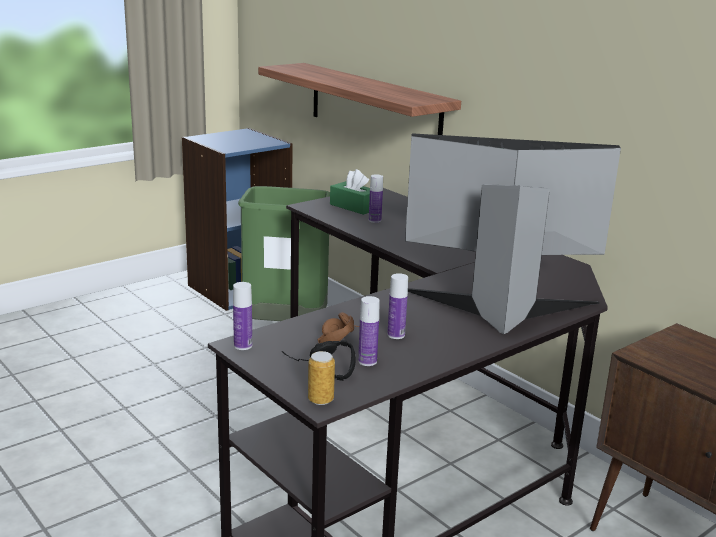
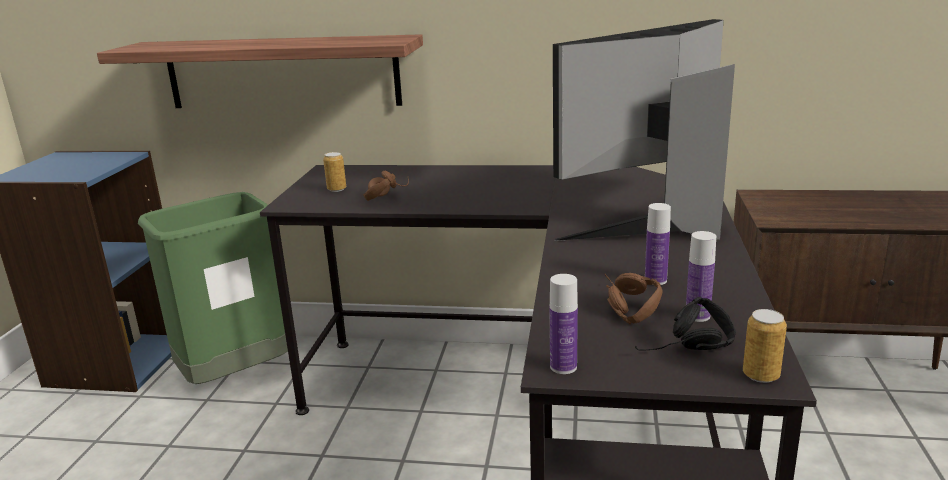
camera: 40 degrees left, 0 degrees up
green tissue box [330,169,370,215] -> can [323,152,346,192]
bottle [369,175,383,223] -> brown headphones [363,171,409,201]

